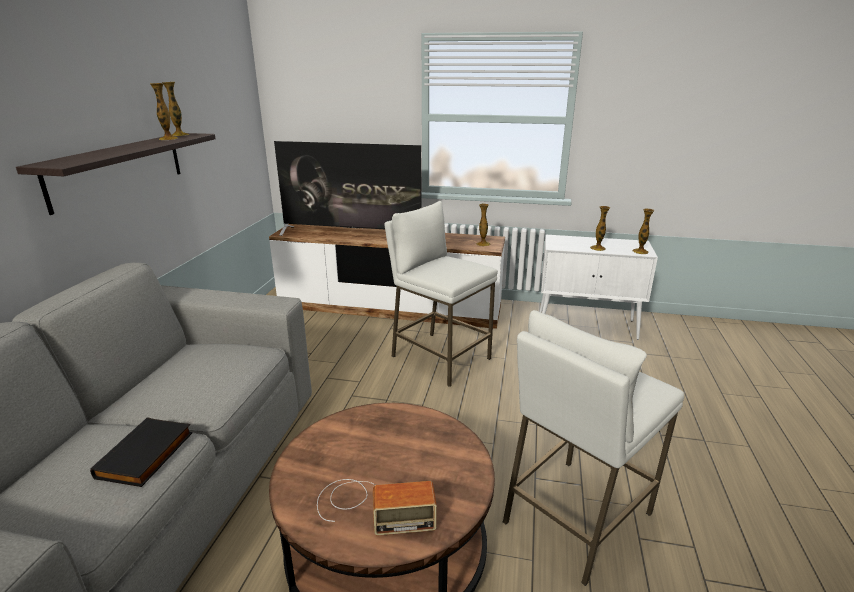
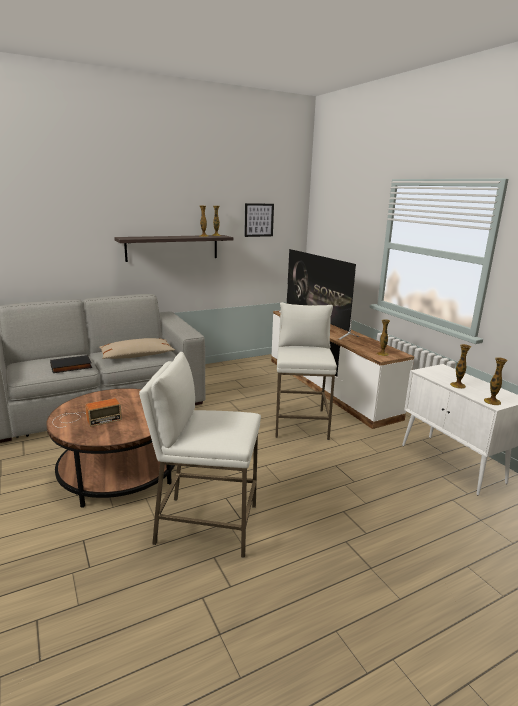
camera: 50 degrees right, 5 degrees down
radio [317,479,437,535] -> radio turned 75 degrees counterclockwise [52,398,122,428]
none -> beige pillow [99,338,175,359]
none -> picture [244,203,274,237]

